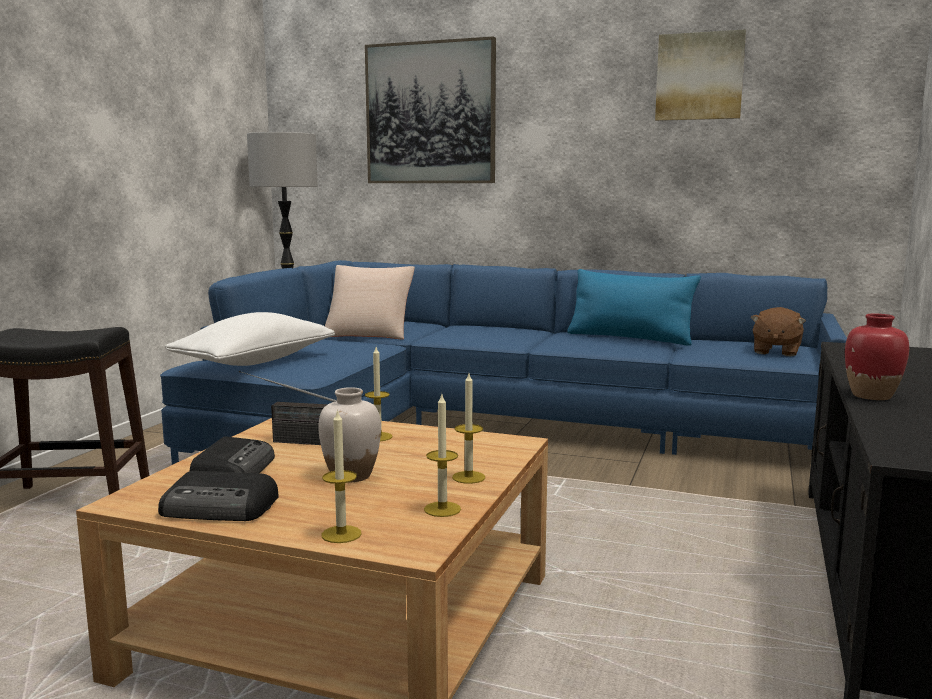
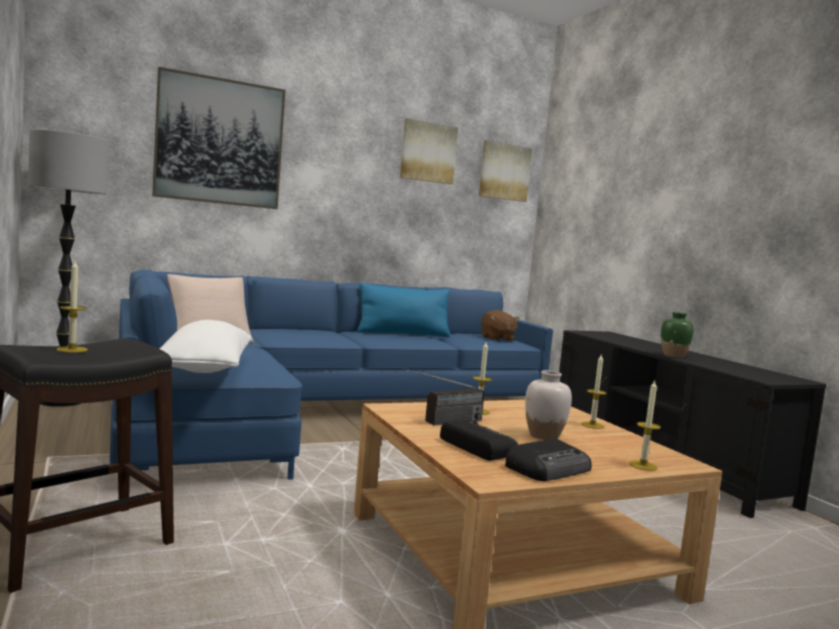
camera: 45 degrees left, 5 degrees down
candle [424,395,461,517] -> candle moved to [56,261,88,353]
red vase [845,314,909,400] -> green vase [661,312,694,358]
none -> picture [479,140,532,202]

